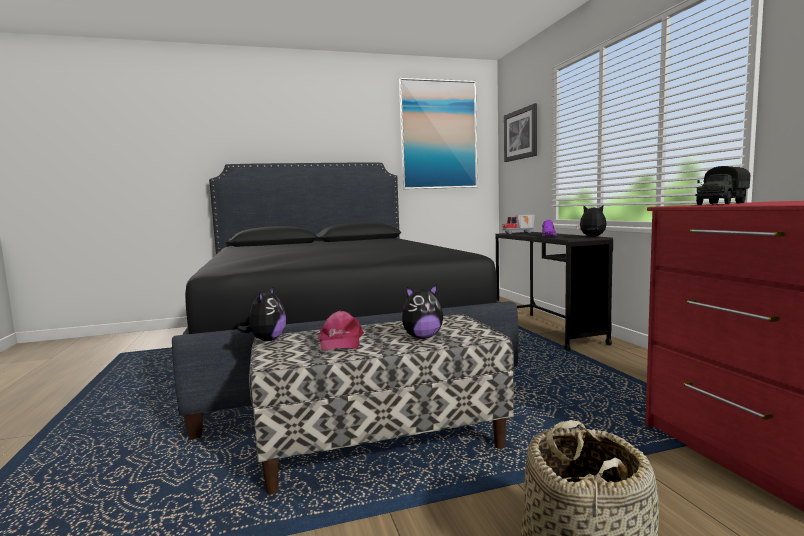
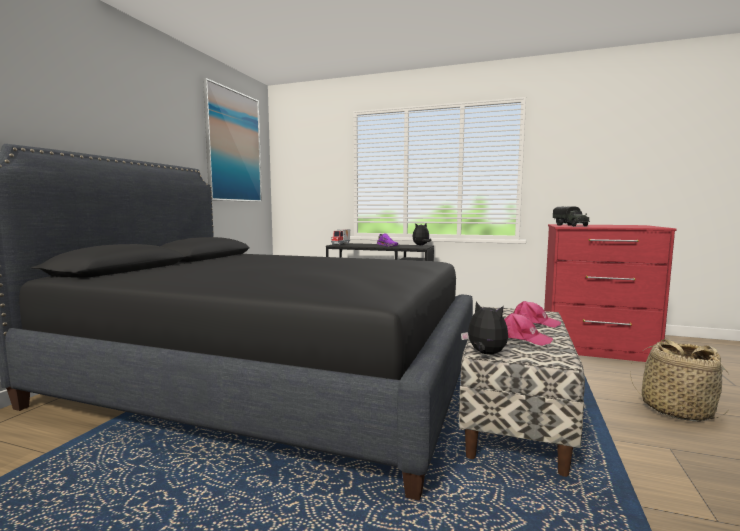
camera: 55 degrees left, 0 degrees up
plush toy [402,284,443,339] -> pink cap [514,301,561,328]
picture [504,103,537,162] -> none

